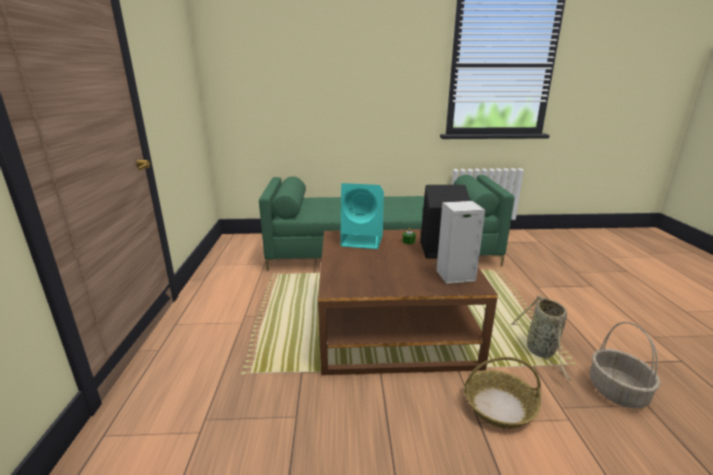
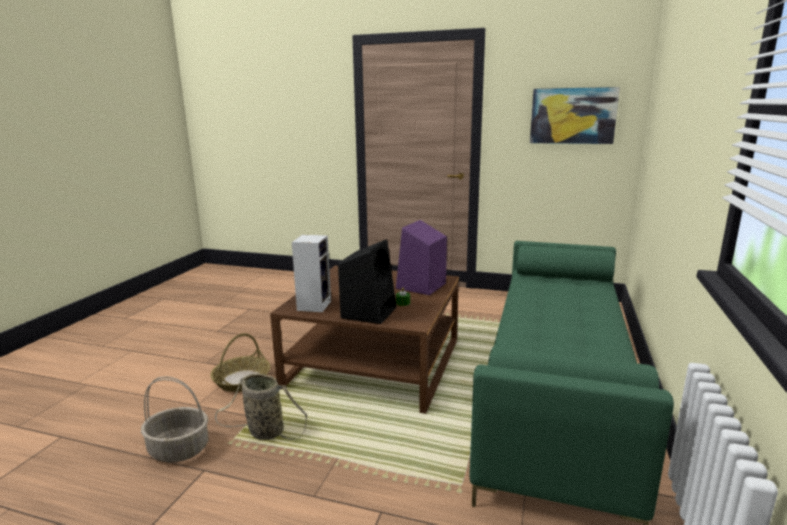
camera: 110 degrees right, 5 degrees down
turquoise speaker [340,183,384,249] -> purple speaker [396,220,447,295]
none -> picture [530,87,620,144]

